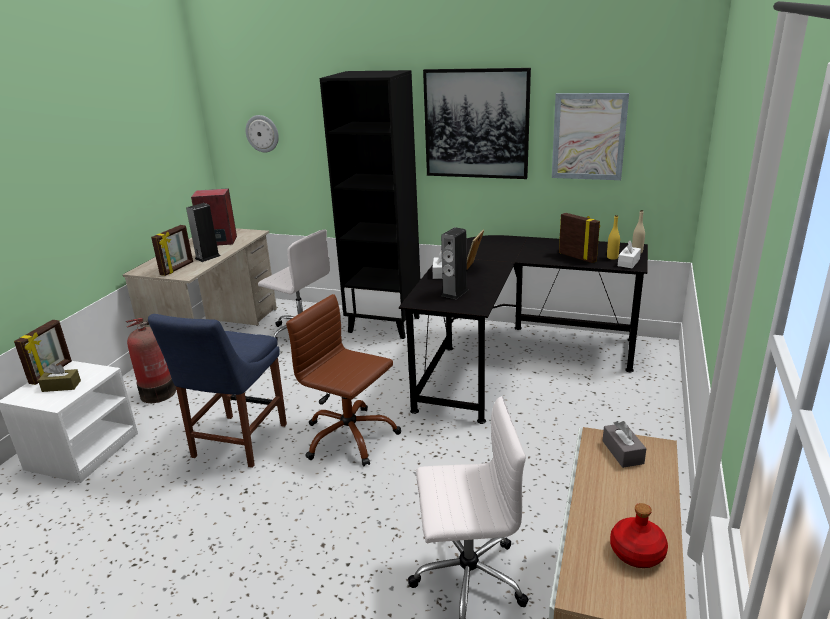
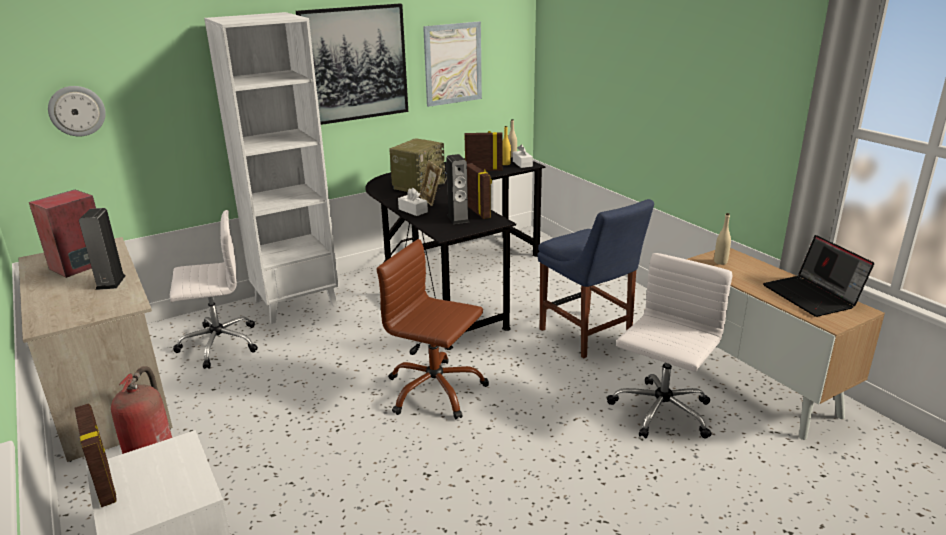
camera: 50 degrees left, 0 degrees up
brown tissue box [38,363,81,392] -> none
blue chair [148,314,287,468] -> blue chair moved to [537,199,654,359]
picture frame [151,225,193,276] -> picture frame moved to [467,163,492,219]
brown office chair [286,294,401,466] -> brown office chair turned 45 degrees clockwise [376,239,489,419]
black bookcase [320,70,420,339] -> white bookcase [204,12,339,324]
grey tissue box [603,421,647,468] -> beige bottle [714,213,731,265]
red bottle [610,503,668,568] -> laptop [763,235,874,317]
none -> radio [389,138,447,193]

